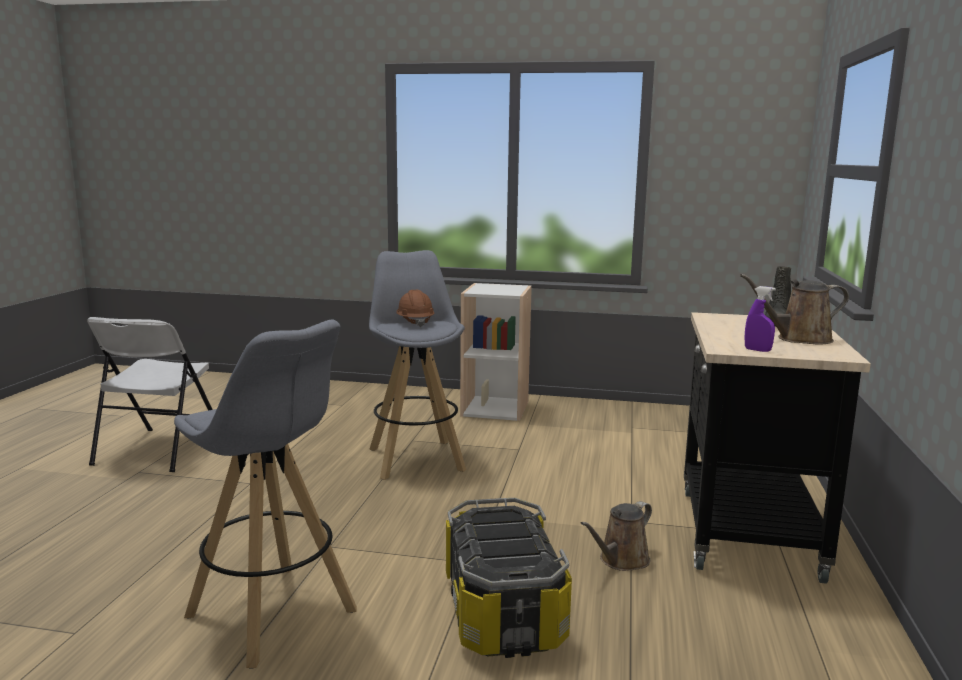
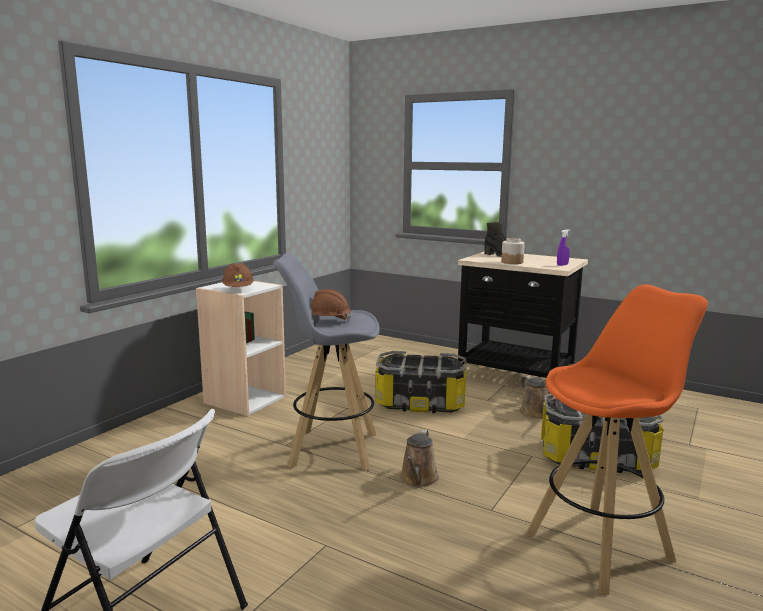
camera: 70 degrees left, 0 degrees up
grey stool [174,319,357,669] -> orange stool [526,284,708,595]
brown watering can [740,274,849,344] -> brown watering can moved to [400,430,439,487]
none -> brown hard hat [222,263,254,287]
none -> storage box [375,351,467,413]
none -> jar [501,238,525,264]

